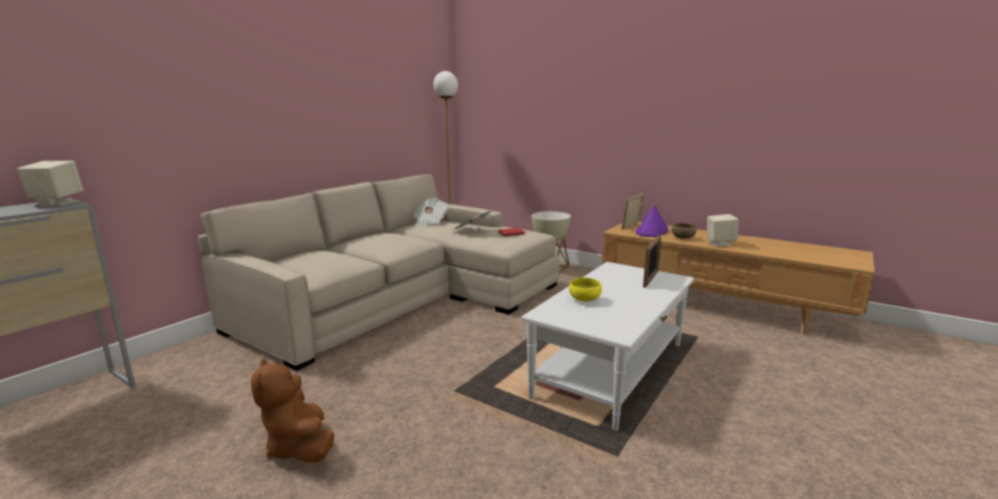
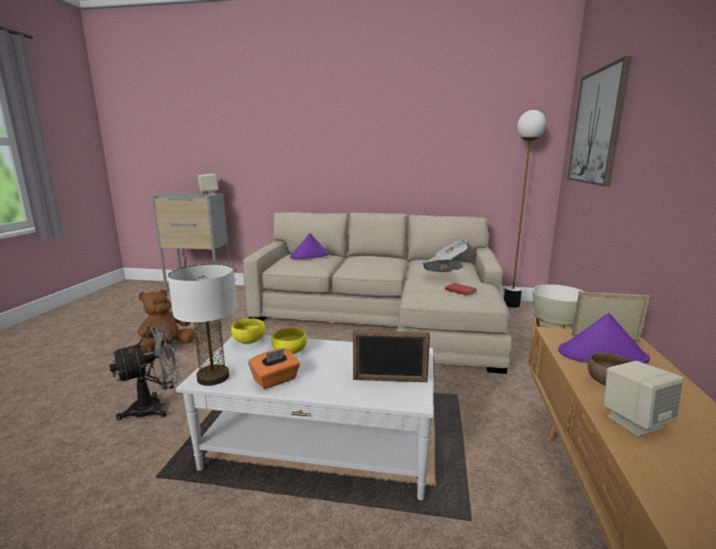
camera: 65 degrees right, 0 degrees up
none -> grey fan [109,321,180,421]
none -> table lamp [168,264,237,386]
none -> yellow bowl [231,318,266,344]
none -> orange tissue box [248,348,300,389]
none -> purple hat [290,233,329,259]
none -> picture [567,56,632,186]

